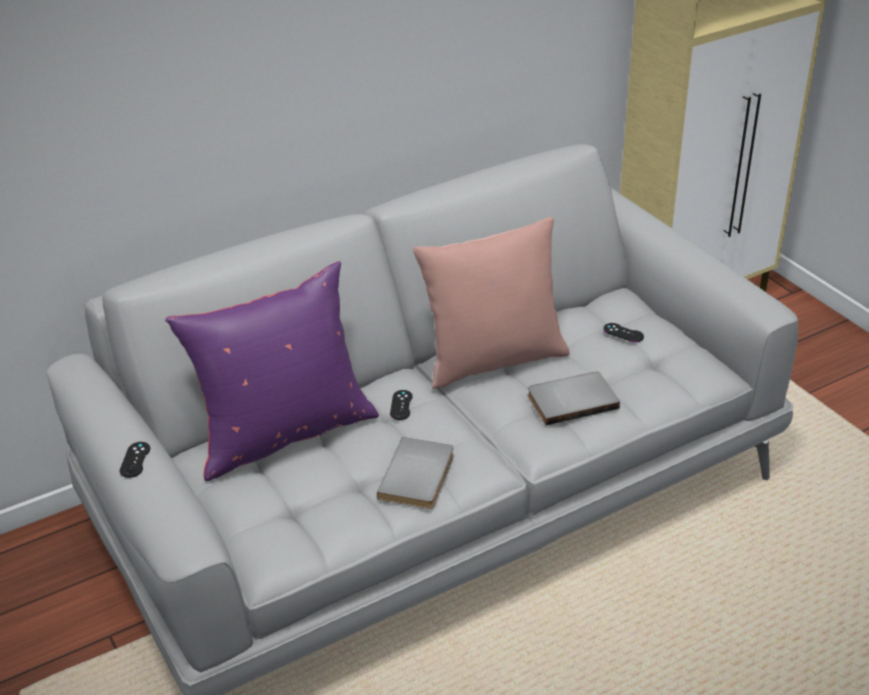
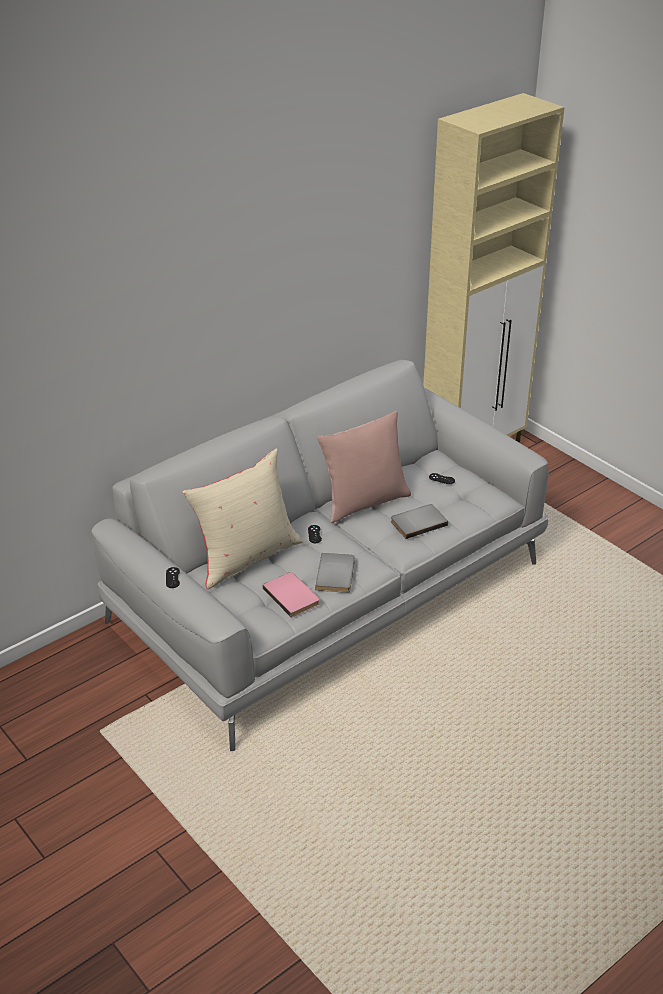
camera: 10 degrees left, 0 degrees up
purple pillow [165,261,379,481] -> beige pillow [182,448,303,589]
none -> pink book [263,572,319,618]

